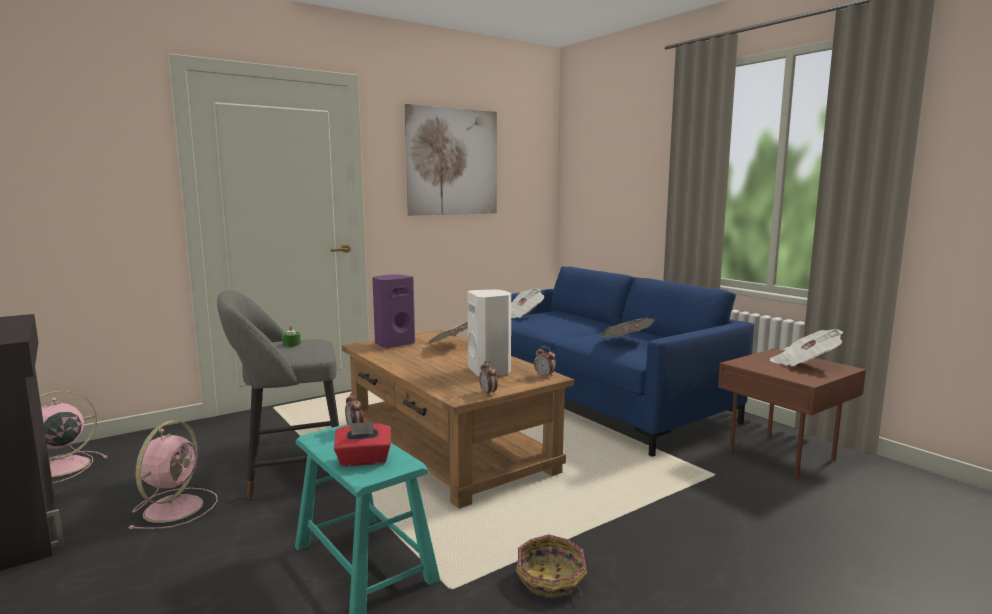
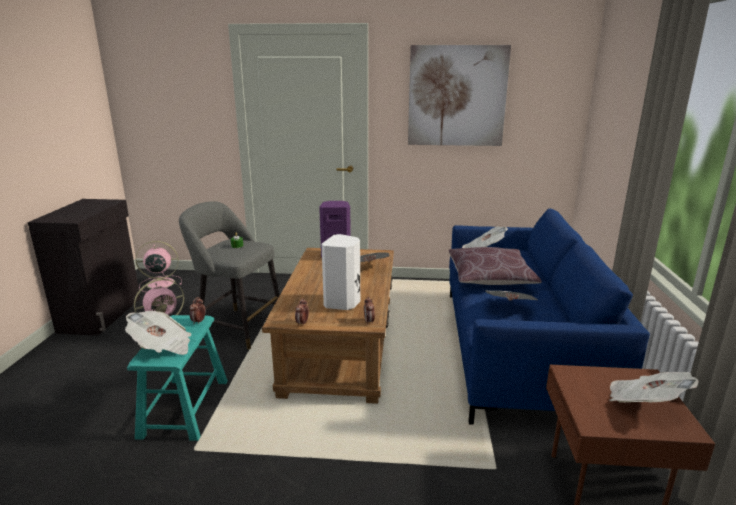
camera: 40 degrees right, 10 degrees up
red tissue box [334,422,391,466] -> newspaper [125,311,191,355]
basket [516,534,587,598] -> none
none -> brown pillow [448,247,542,285]

